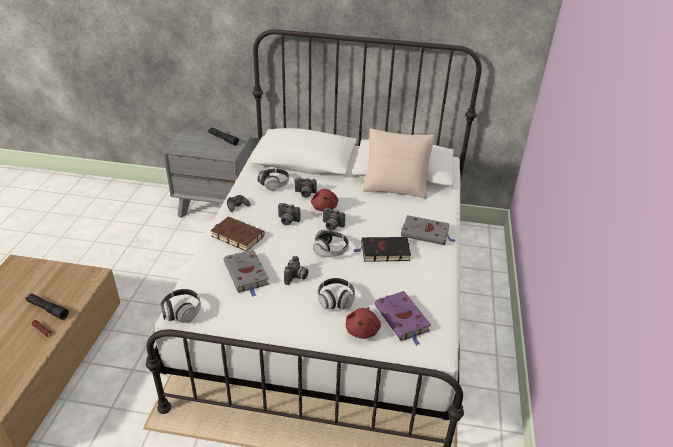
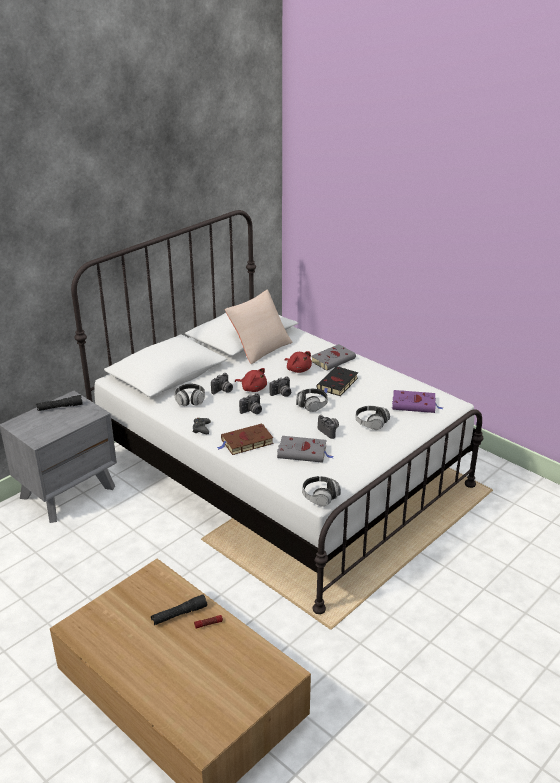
camera: 55 degrees left, 5 degrees down
red plush toy [346,307,381,339] -> red plush toy moved to [285,351,312,373]

